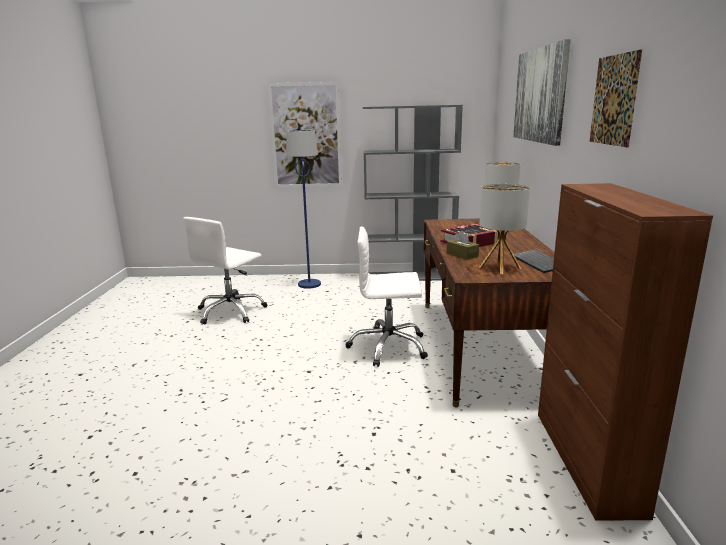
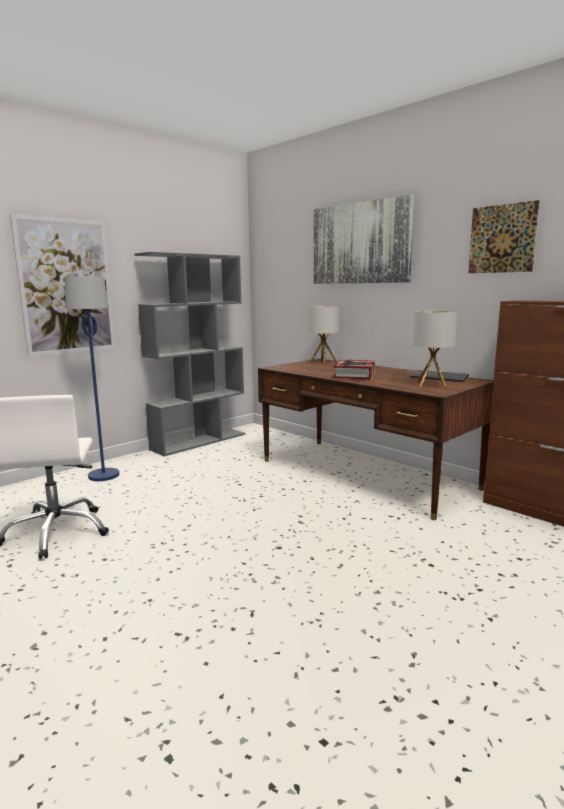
camera: 45 degrees left, 5 degrees down
white office chair [345,226,428,367] -> none
brown tissue box [447,231,479,260] -> none

